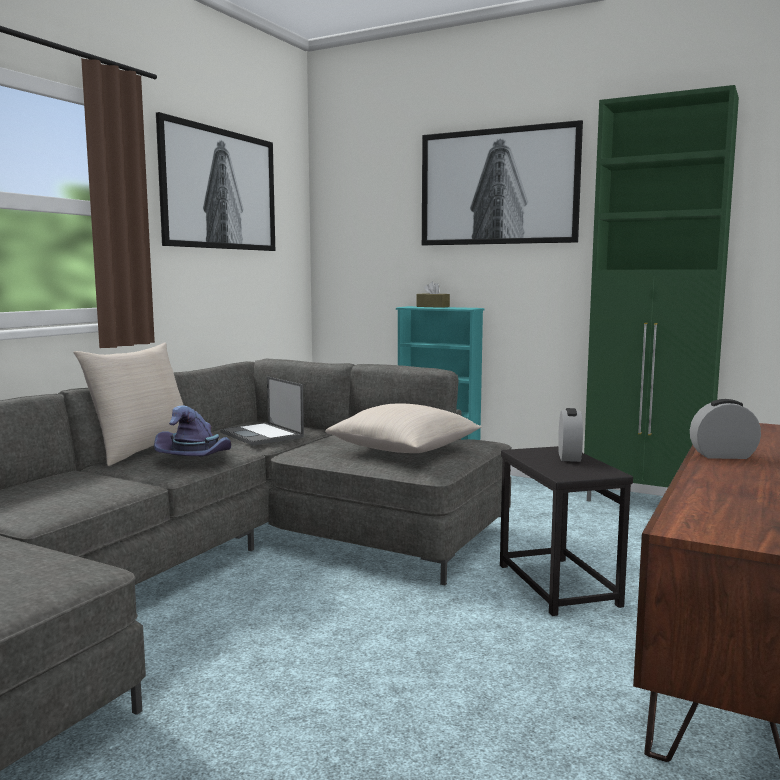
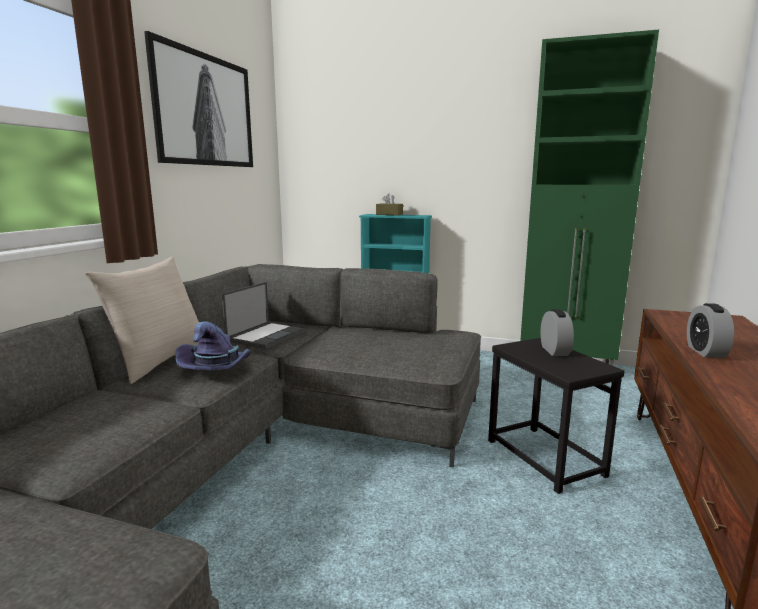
camera: 10 degrees left, 5 degrees up
laptop [220,376,304,445] -> laptop turned 105 degrees counterclockwise [222,282,306,349]
beige pillow [325,404,482,453] -> none
picture [422,120,583,245] -> none
alarm clock [690,399,761,459] -> alarm clock turned 75 degrees counterclockwise [687,303,734,358]

